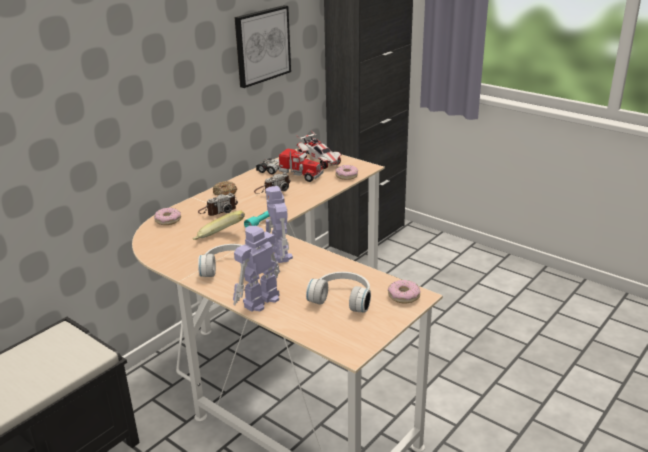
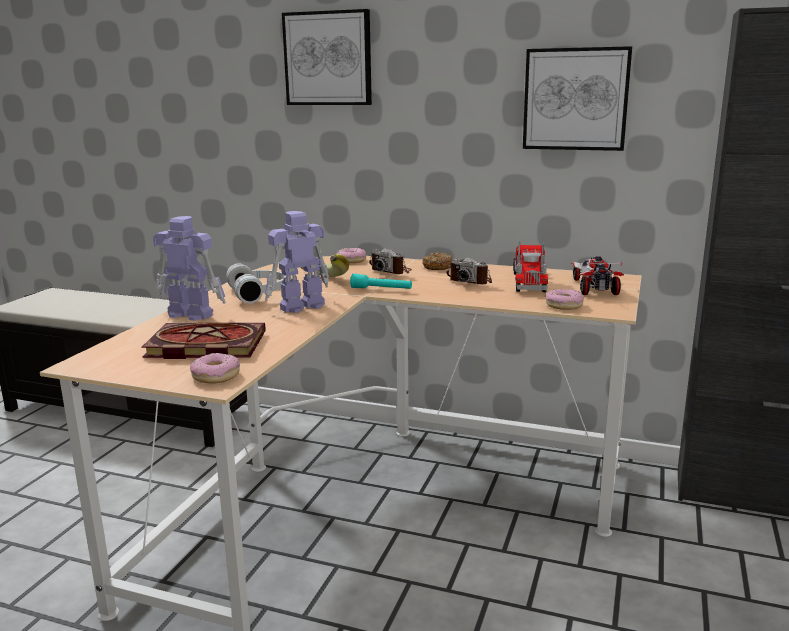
camera: 70 degrees right, 10 degrees down
toy car [296,131,342,169] -> toy car turned 150 degrees clockwise [571,256,624,295]
white headphones [306,272,371,313] -> book [141,323,266,359]
none -> picture [282,9,372,105]

